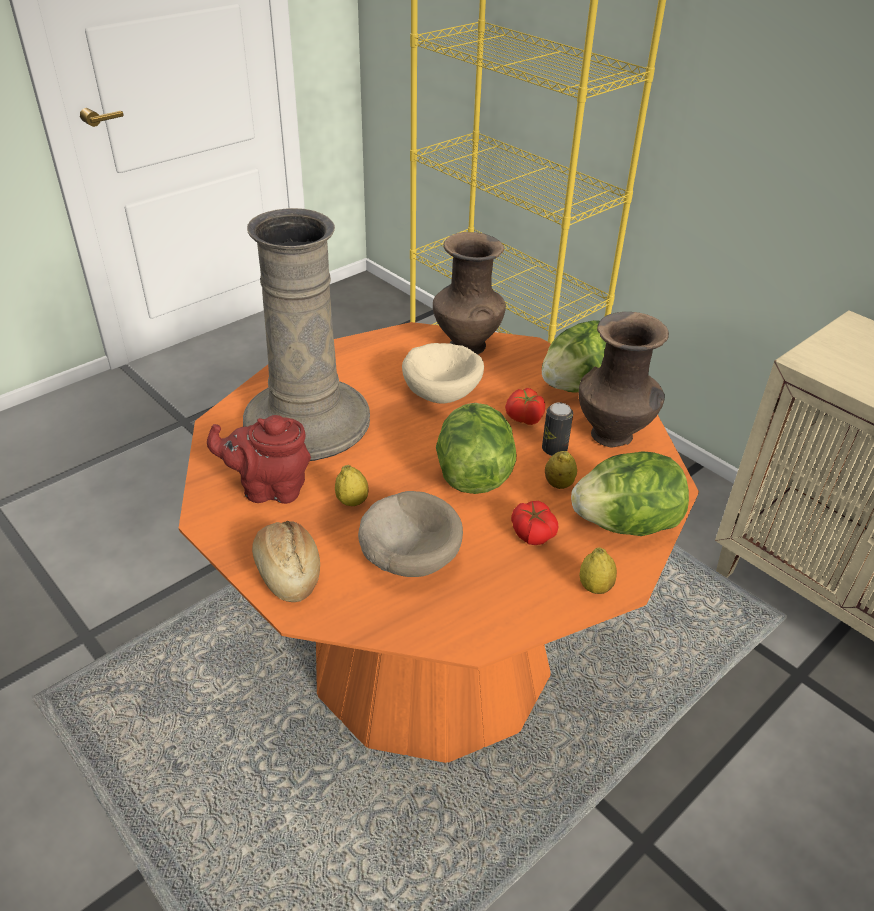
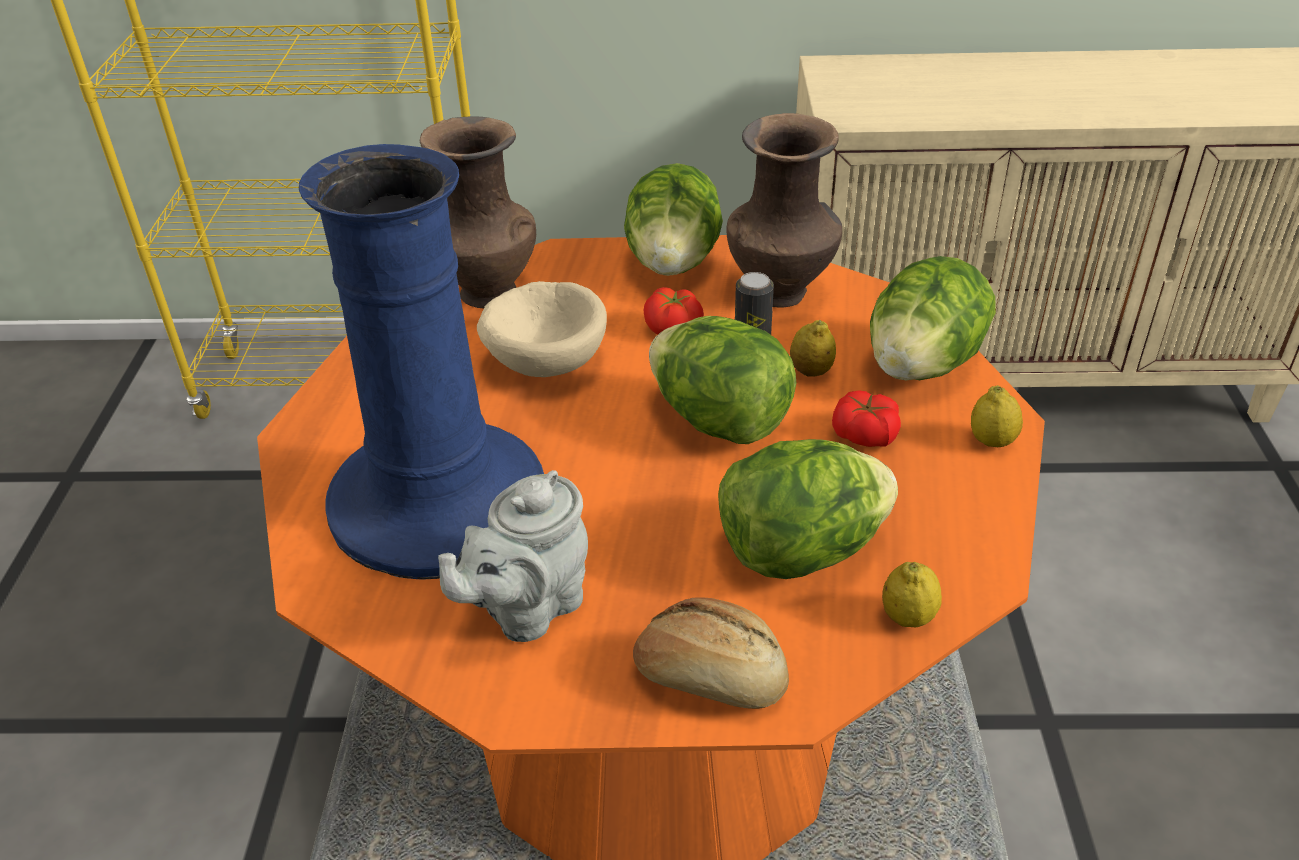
camera: 45 degrees left, 0 degrees up
red teapot [207,415,311,504] -> grey teapot [438,470,588,642]
beige vase [243,208,370,461] -> blue vase [299,144,544,580]
lemon [335,465,369,506] -> lemon moved to [882,562,942,627]
beige bowl [358,491,463,577] -> lettuce [718,439,898,579]

